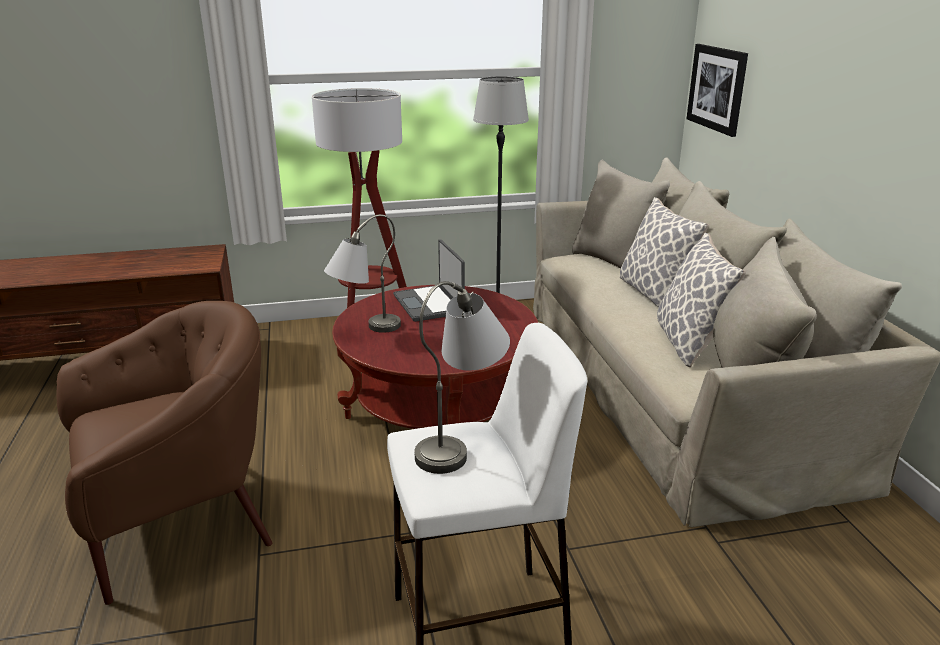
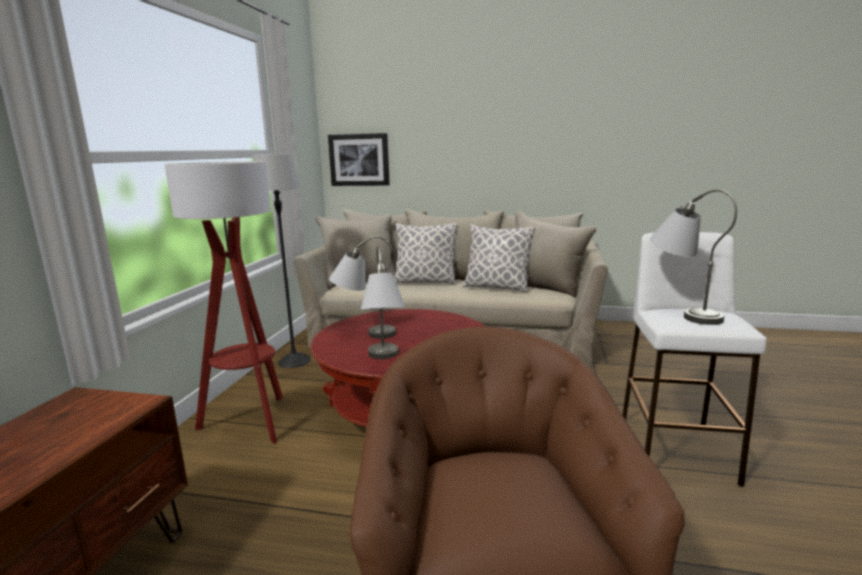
camera: 65 degrees left, 10 degrees down
laptop [393,239,465,322] -> grey table lamp [329,236,396,339]

